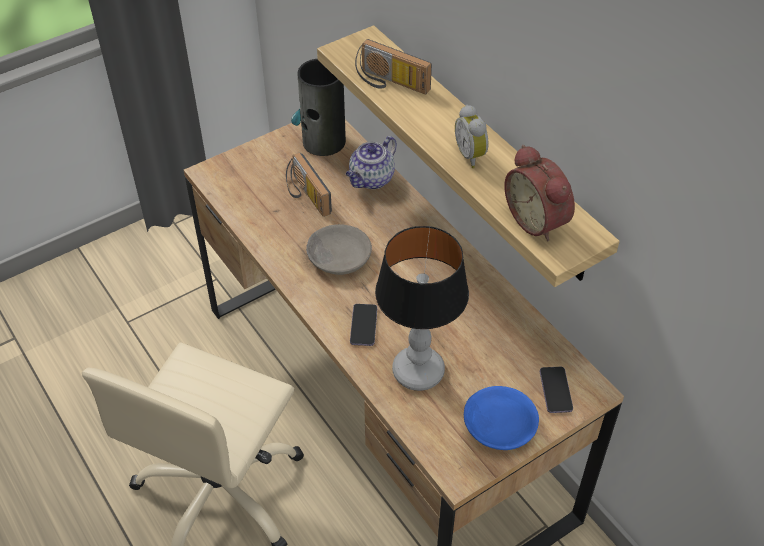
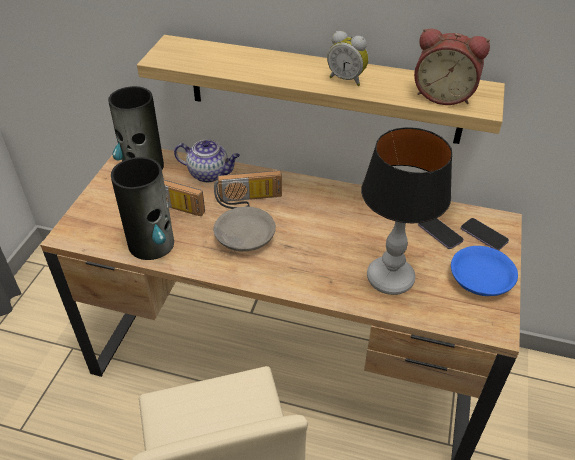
camera: 40 degrees left, 5 degrees down
teapot [346,136,397,189] -> teapot turned 75 degrees counterclockwise [174,140,240,183]
phone [350,304,377,346] -> phone moved to [418,218,464,249]
radio [355,39,432,94] -> radio moved to [214,170,282,209]
none -> vase [111,157,174,260]

